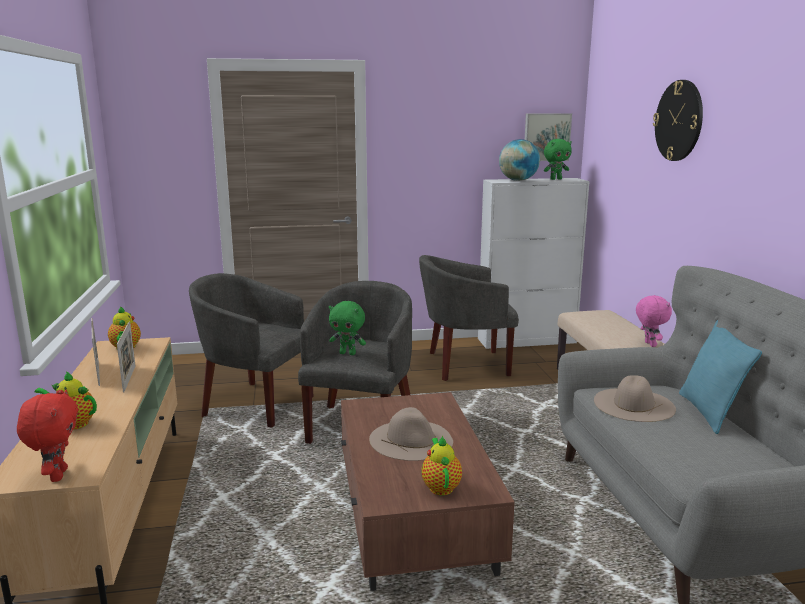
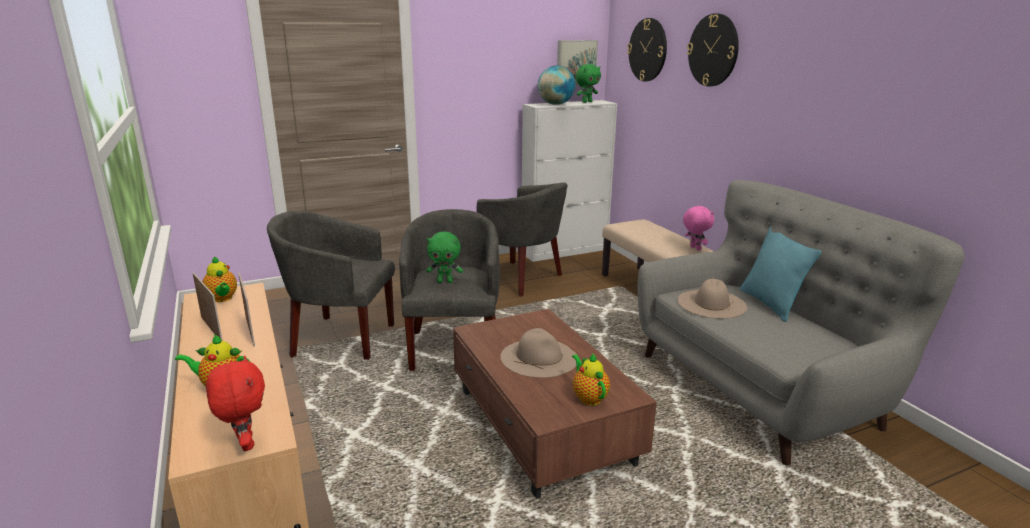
camera: 15 degrees left, 5 degrees up
grey armchair [419,255,519,381] -> grey armchair turned 120 degrees counterclockwise [477,182,568,297]
none -> wall clock [627,18,667,81]

